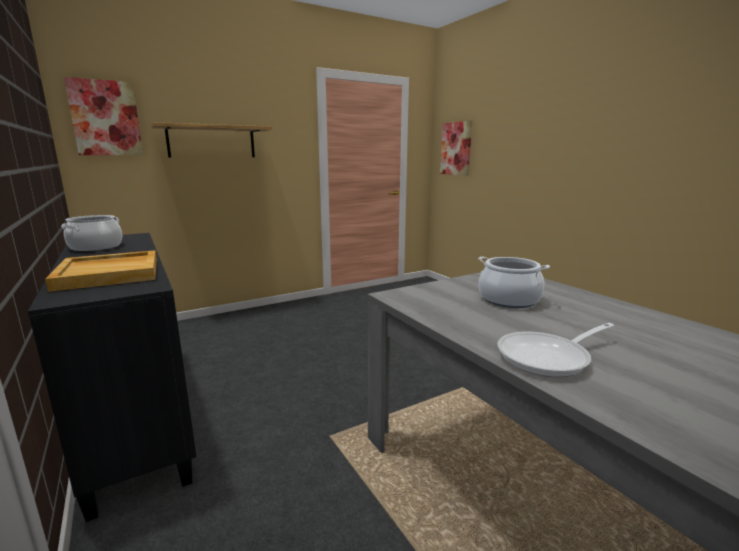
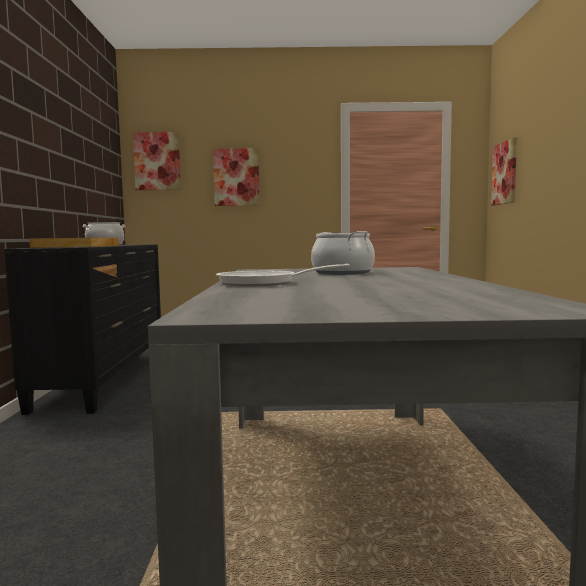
camera: 30 degrees right, 10 degrees down
shelf [151,122,273,158] -> picture [213,148,260,206]

